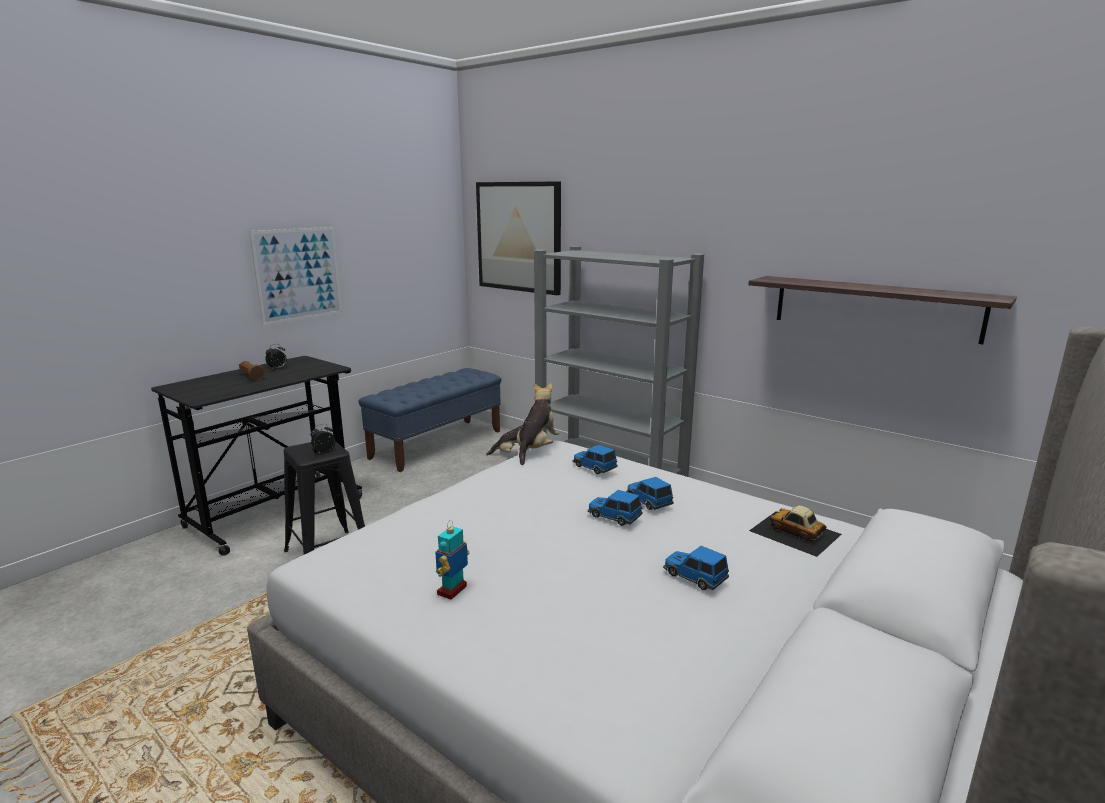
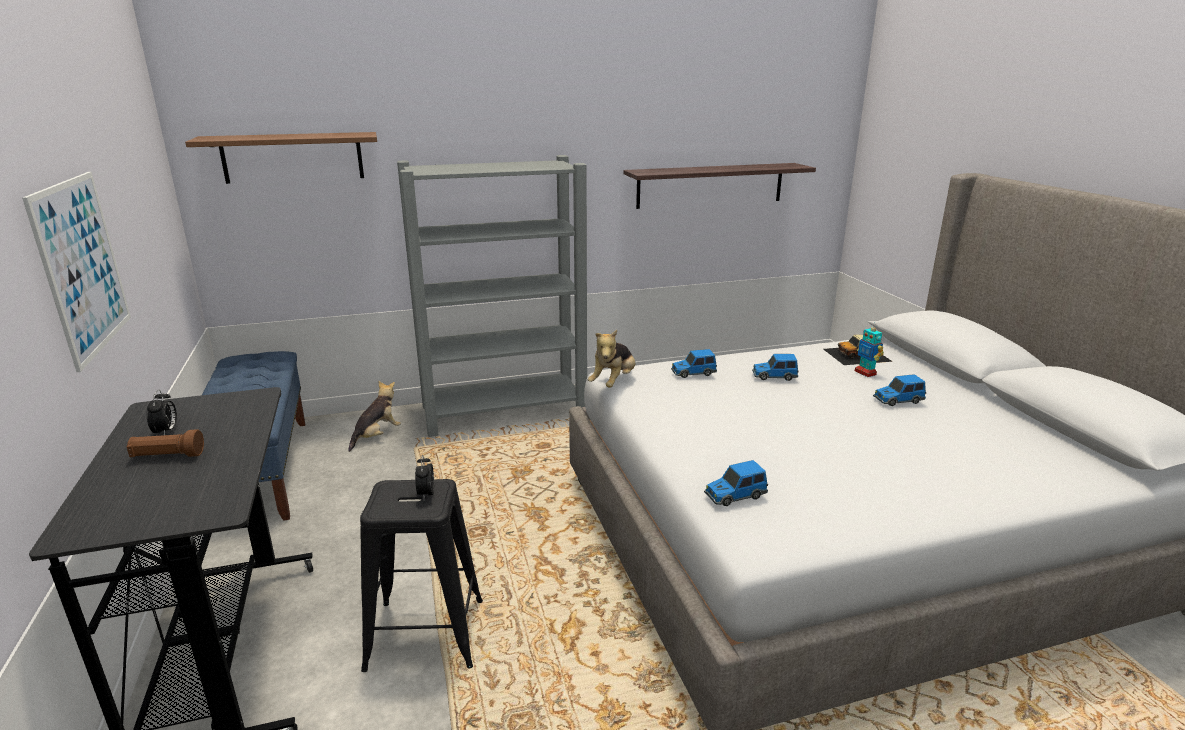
camera: 55 degrees left, 5 degrees up
toy robot [435,520,469,600] -> toy robot moved to [855,323,884,377]
picture [476,181,561,295] -> brown shelf [185,132,377,184]
plush toy [517,383,560,465] -> plush toy turned 120 degrees counterclockwise [588,330,635,388]
toy car [587,490,643,526] -> toy car moved to [704,460,768,506]

